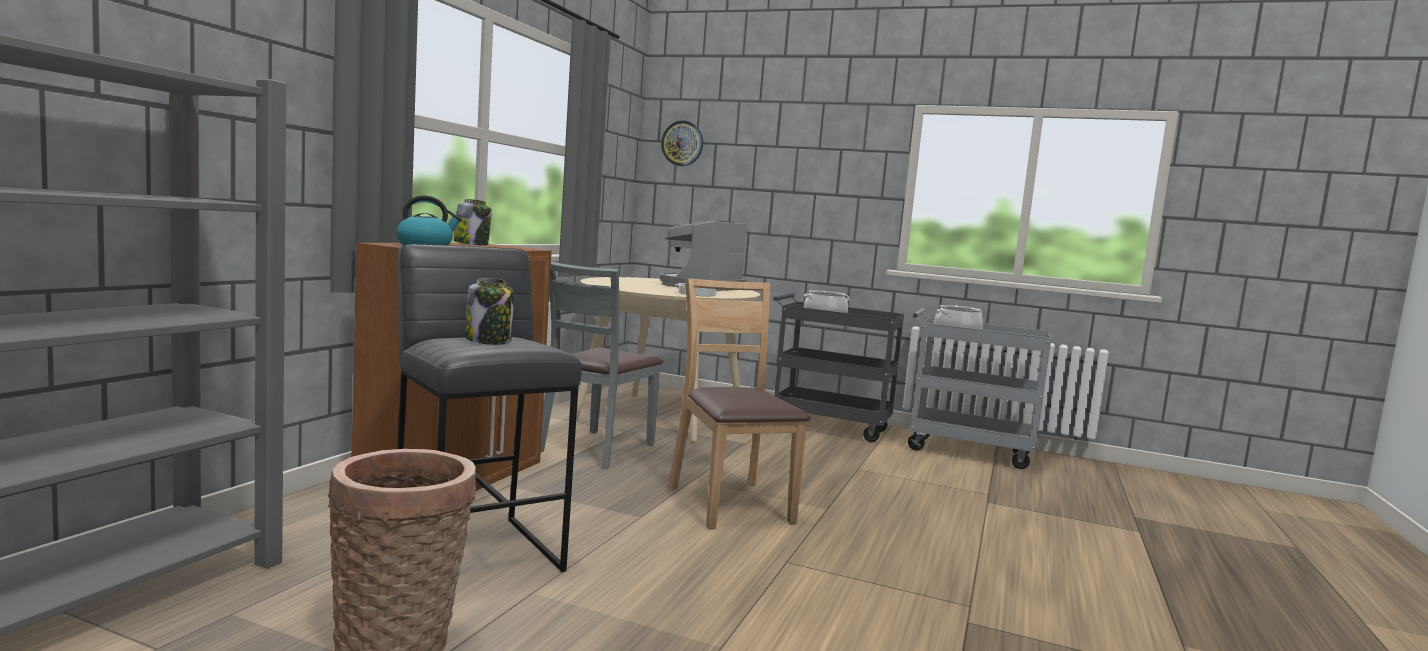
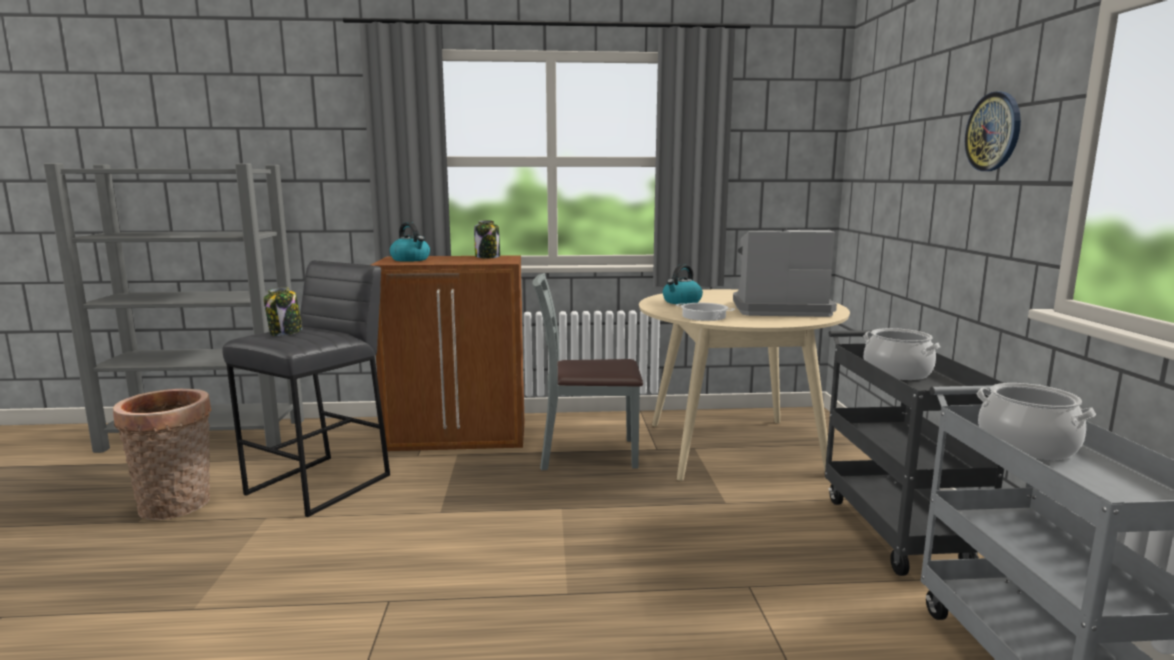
camera: 65 degrees right, 5 degrees up
wall clock [661,121,703,166] -> wall clock moved to [965,92,1021,171]
brown chair [668,279,810,530] -> none
none -> kettle [663,264,703,305]

